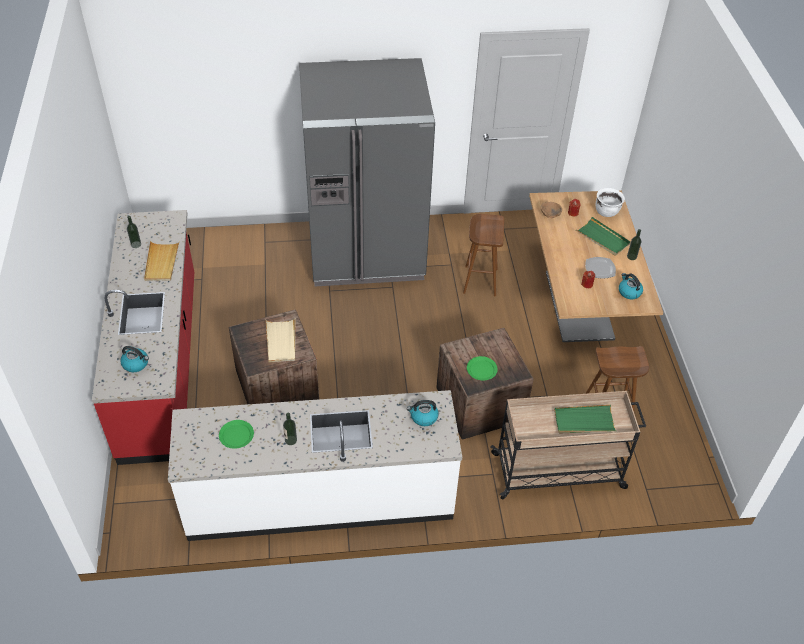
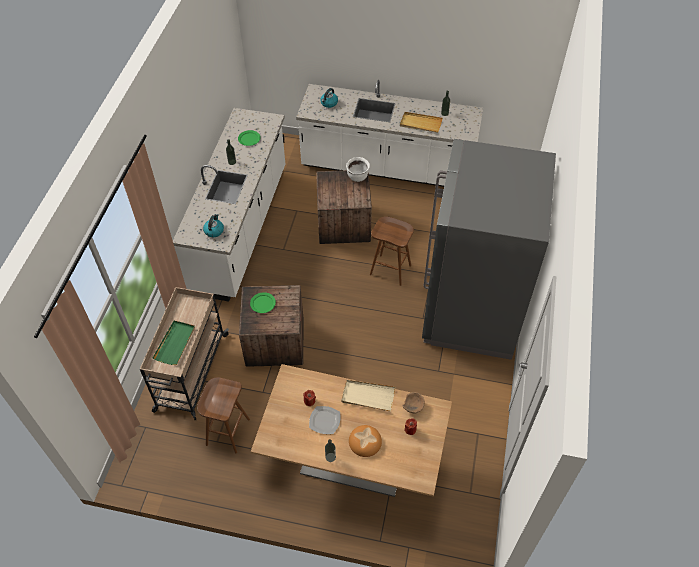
camera: 110 degrees right, 5 degrees up
red counter [92,210,194,465] -> white counter [296,80,483,187]
beige tray [266,319,295,362] -> beige tray moved to [341,380,396,412]
brown stool [463,214,504,296] -> brown stool moved to [370,216,414,286]
green tray [576,217,631,256] -> bread [349,425,382,457]
white cooking pot [596,188,625,217] -> white cooking pot moved to [346,157,370,182]
kettle [619,273,643,299] -> none

